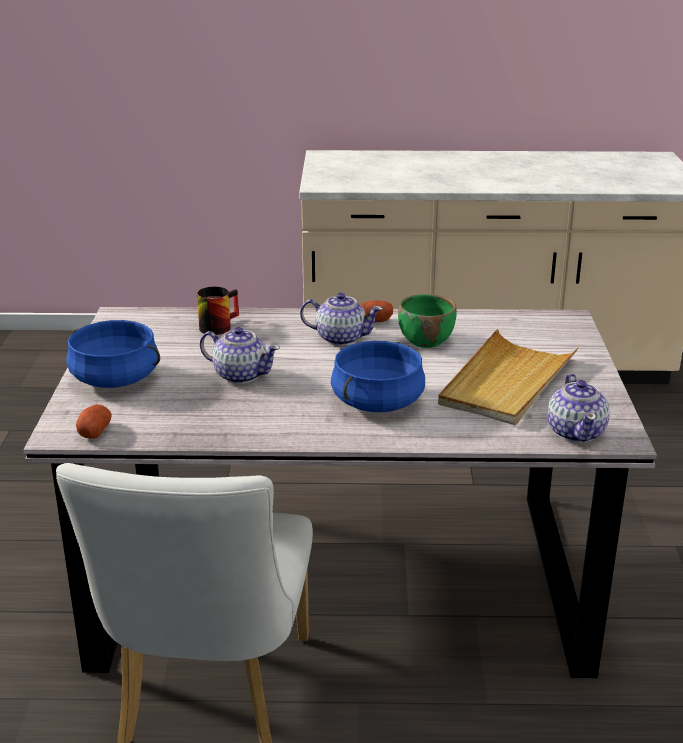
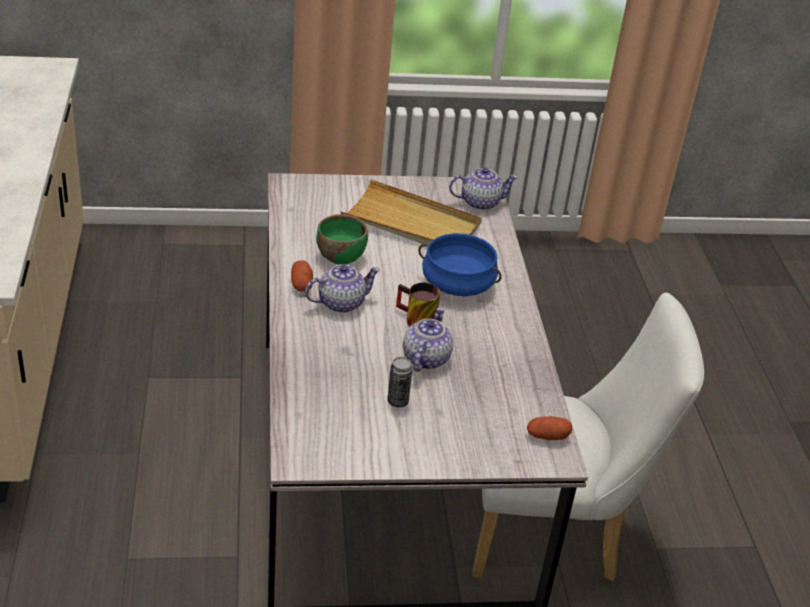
camera: 100 degrees left, 10 degrees up
blue cooking pot [66,320,160,388] -> none
mug [197,287,239,335] -> mug moved to [396,283,440,326]
teapot [300,293,383,346] -> teapot turned 60 degrees clockwise [305,264,381,313]
none -> can [387,357,413,407]

